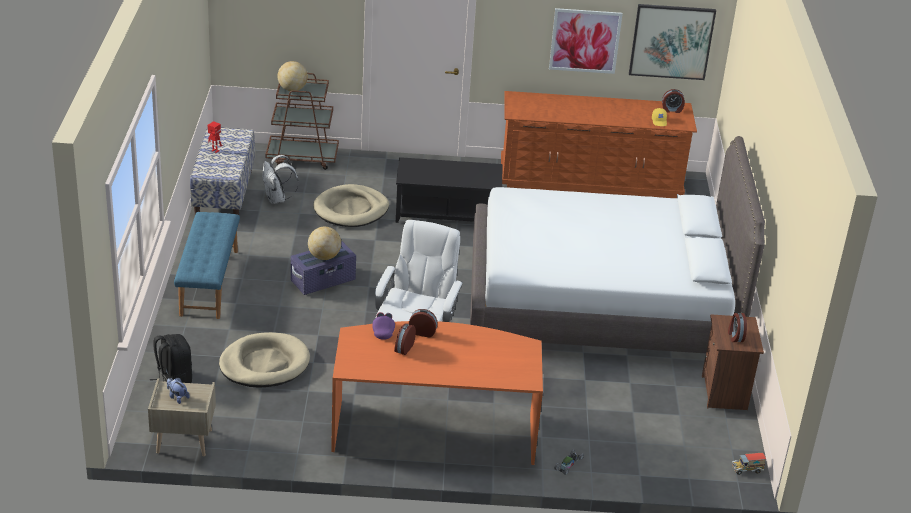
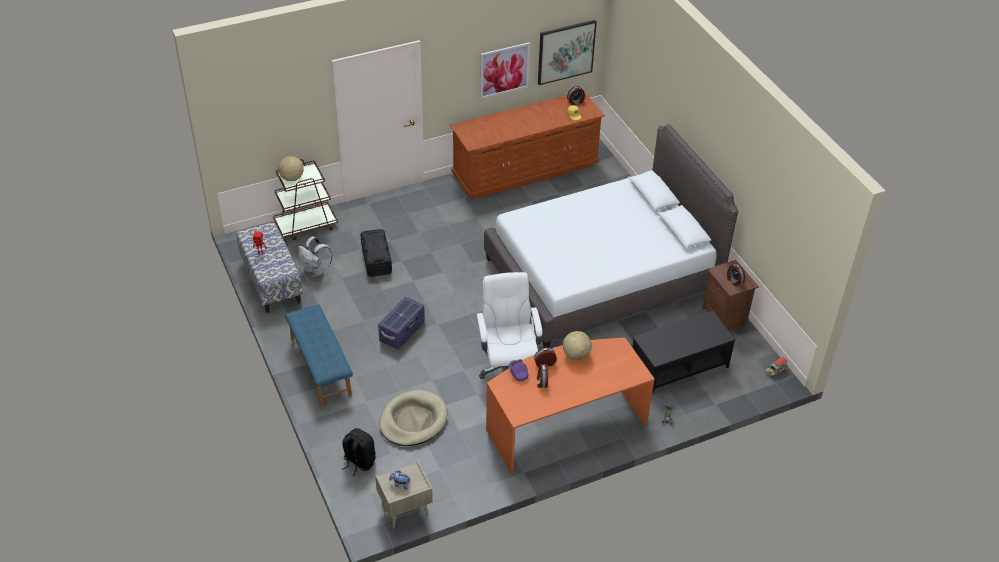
camera: 25 degrees left, 10 degrees up
globe [308,227,341,260] -> globe moved to [563,331,592,360]
beige dog bed [313,184,389,227] -> black storage box [360,229,392,277]
black coffee table [396,157,502,223] -> black coffee table moved to [632,311,736,394]

